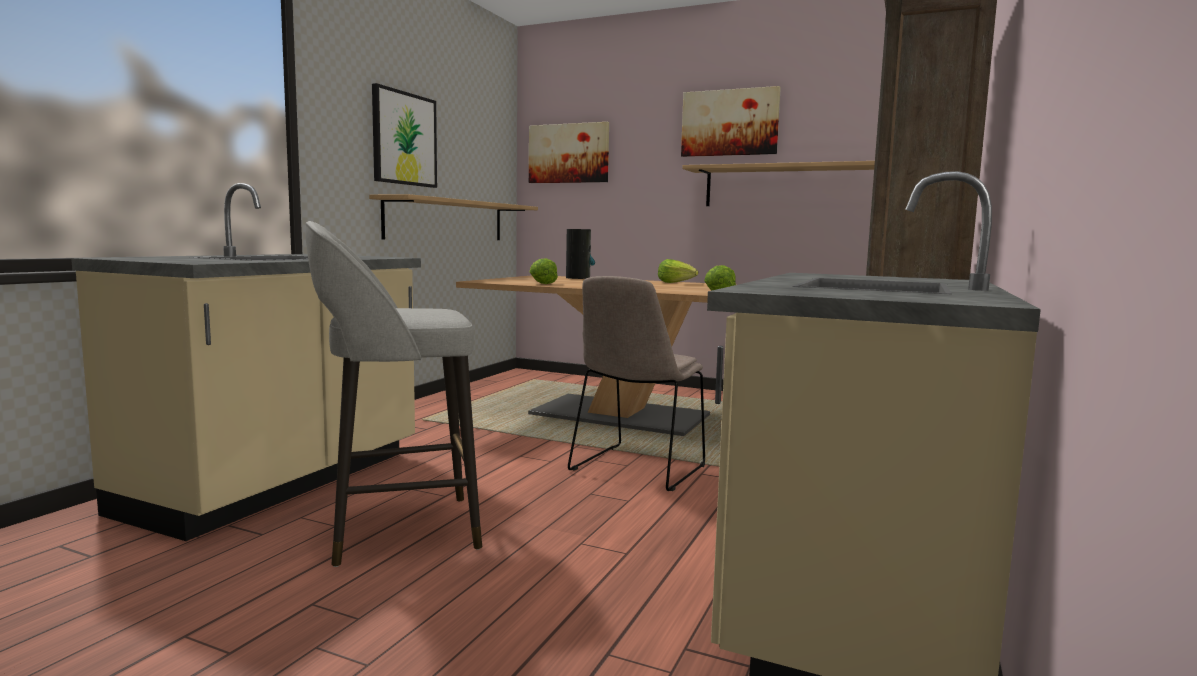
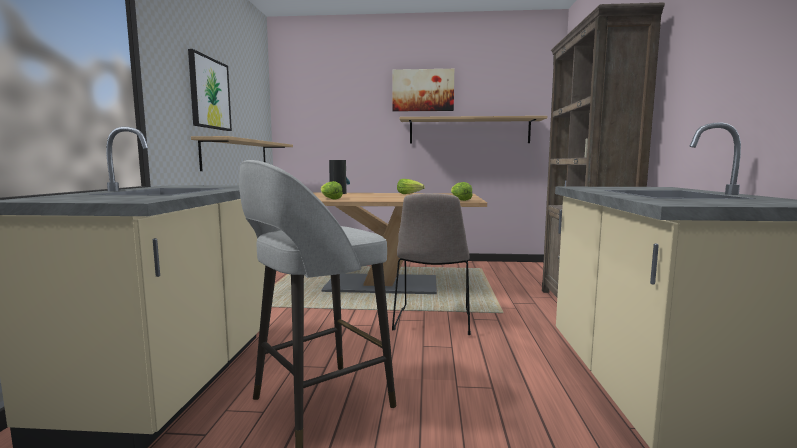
camera: 20 degrees left, 0 degrees up
picture [529,122,609,183] -> none

